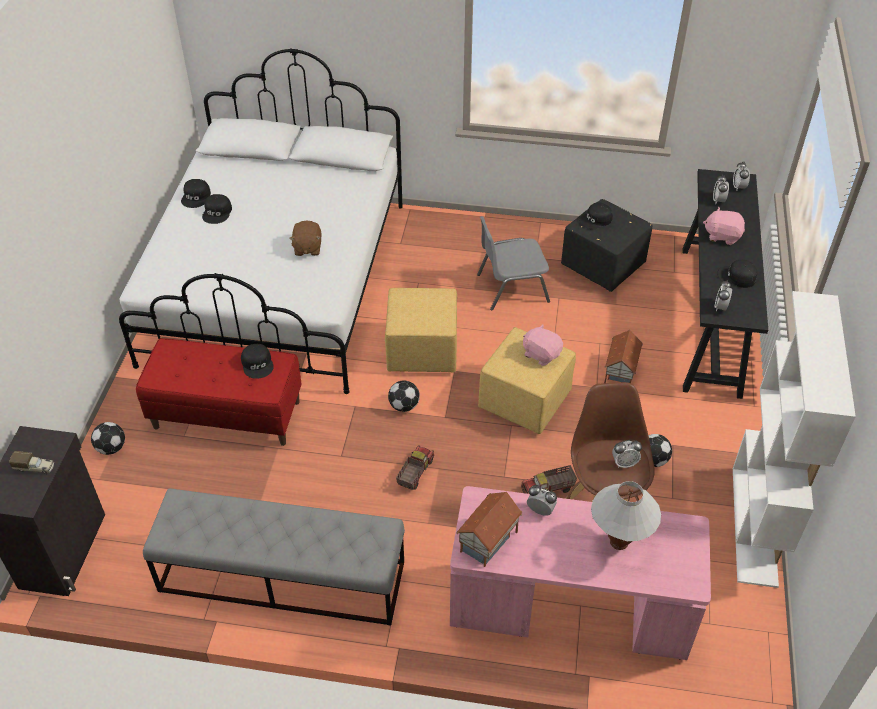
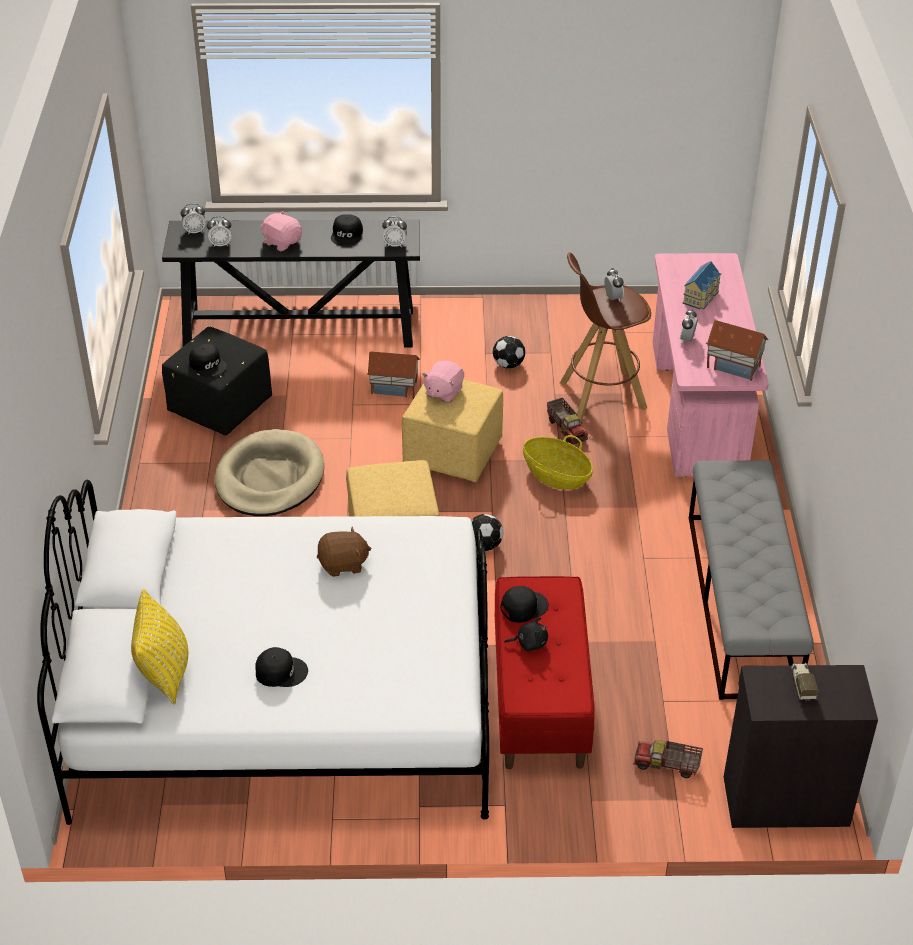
camera: 100 degrees left, 5 degrees down
football [91,422,125,455] -> none
black cap [181,179,211,208] -> none
toy truck [396,445,434,490] -> toy truck moved to [634,740,703,778]
grey chair [477,216,550,311] -> beige dog bed [215,429,324,516]
white table lamp [591,481,661,550] -> toy house [683,261,721,309]
pink plush toy [703,207,745,245] -> pink plush toy turned 120 degrees clockwise [260,211,302,252]
white bookcase [733,291,856,588] -> none
none -> yellow pillow [131,589,188,705]
none -> black plush toy [504,617,548,652]
none -> basket [523,435,593,490]

